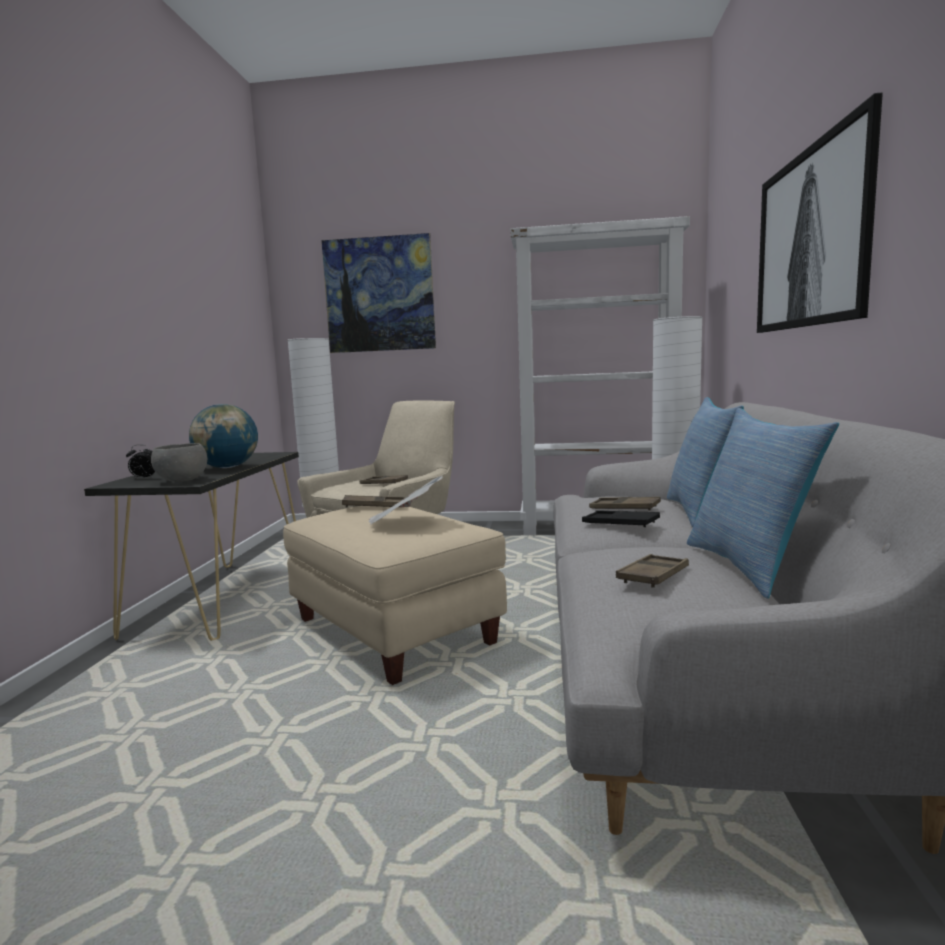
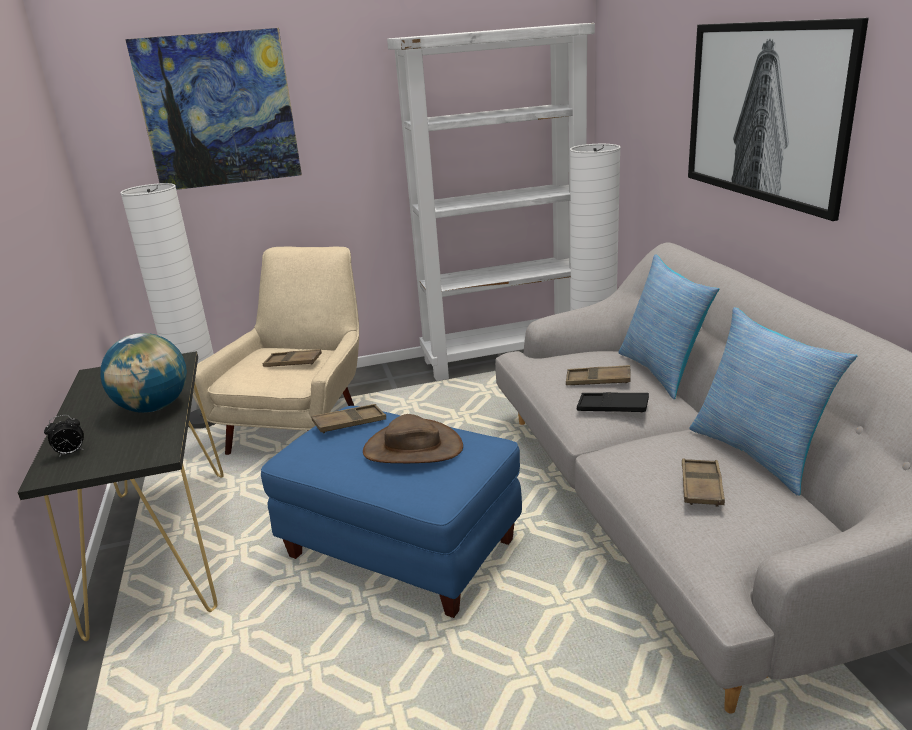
camera: 20 degrees left, 15 degrees up
grey bowl [151,443,207,482] -> none
beige ottoman [283,506,507,685] -> blue ottoman [261,406,522,618]
newspaper [369,476,443,524] -> brown hat [363,414,463,463]

